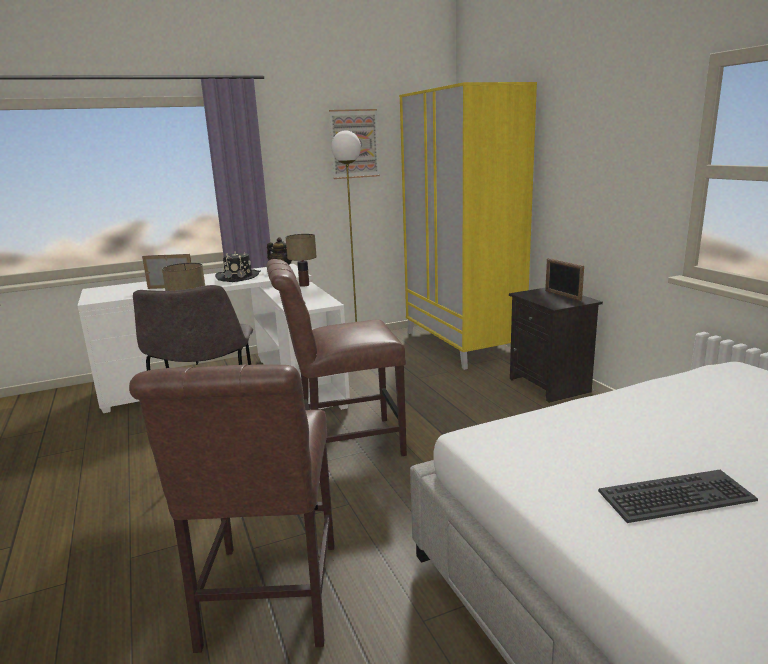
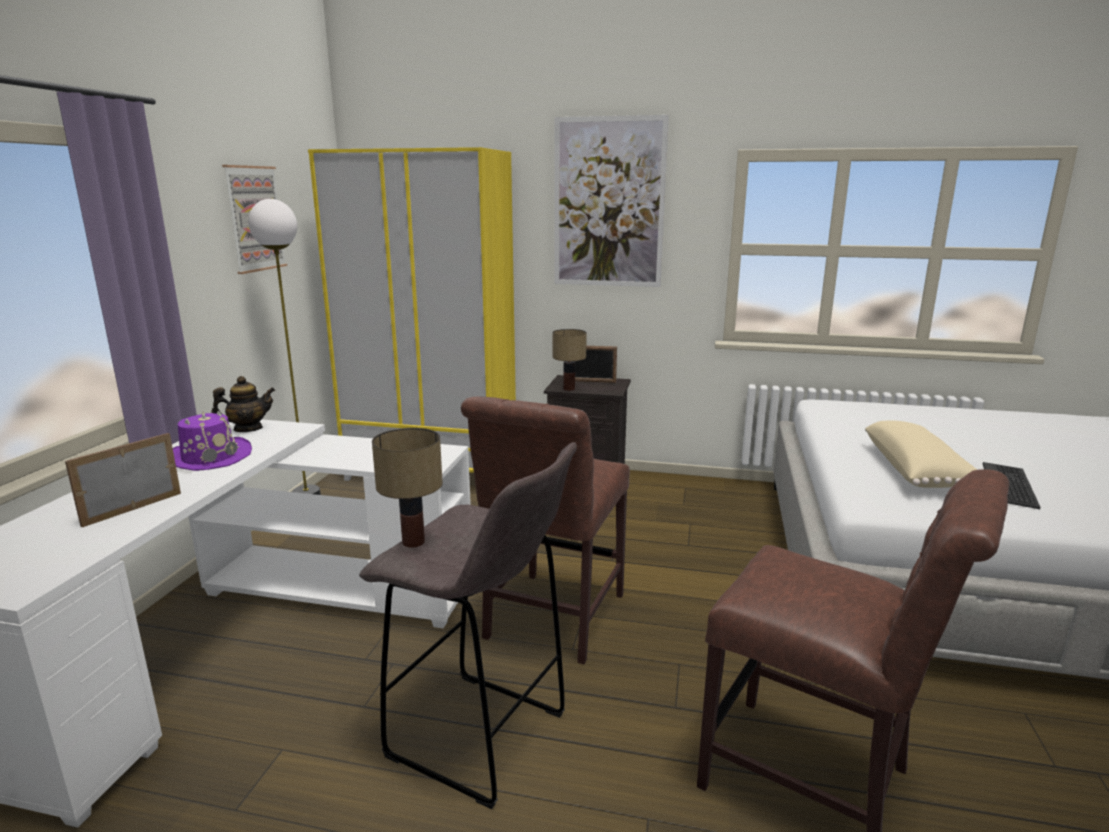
camera: 55 degrees left, 0 degrees up
black hat [215,251,260,282] -> purple hat [173,411,252,471]
table lamp [286,234,317,287] -> table lamp moved to [553,329,587,391]
none -> picture [555,115,669,287]
none -> beige pillow [865,421,977,488]

